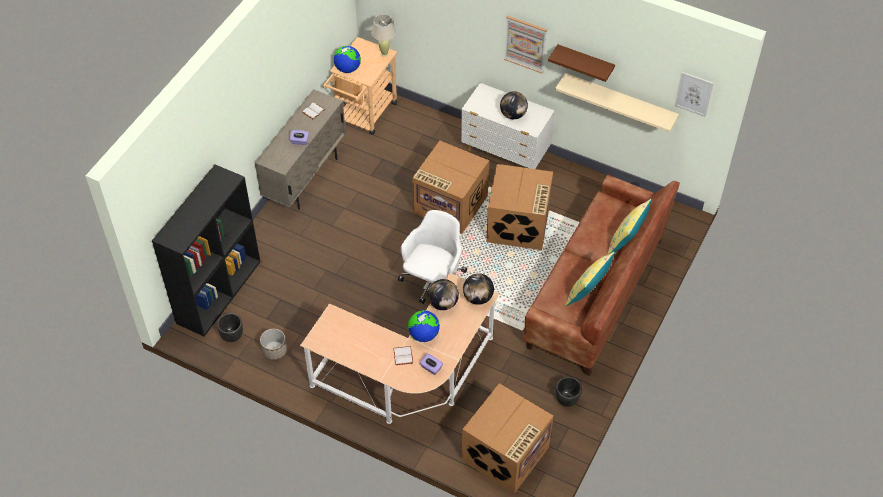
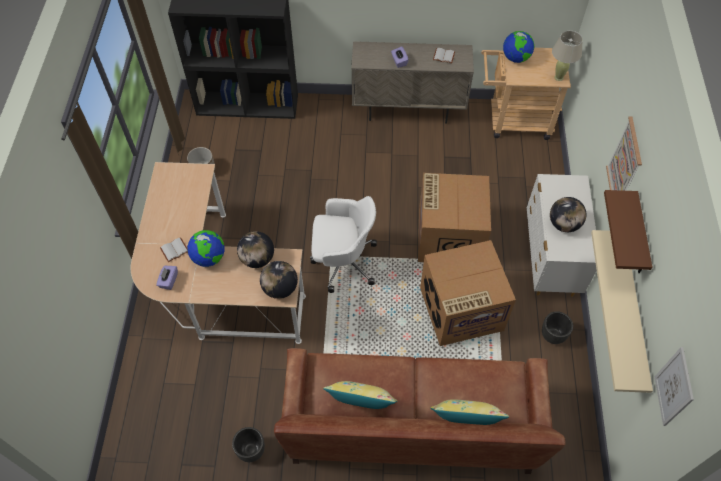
camera: 65 degrees right, 5 degrees up
black planter [217,313,243,342] -> black planter moved to [542,311,573,344]
cardboard box [462,383,553,494] -> none

